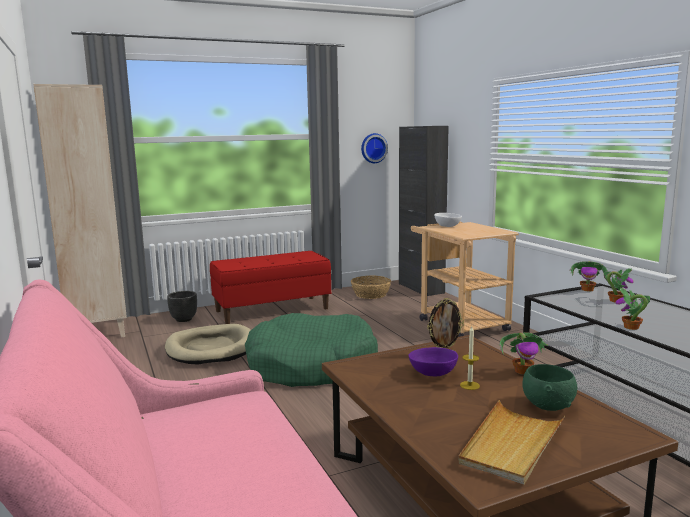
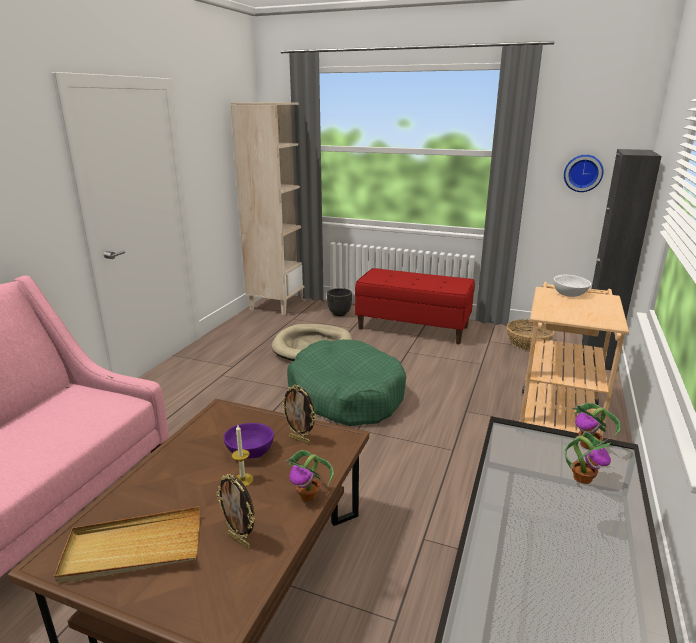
camera: 45 degrees right, 10 degrees up
green bowl [522,364,577,411] -> picture frame [216,474,255,549]
potted plant [615,288,650,330] -> none

